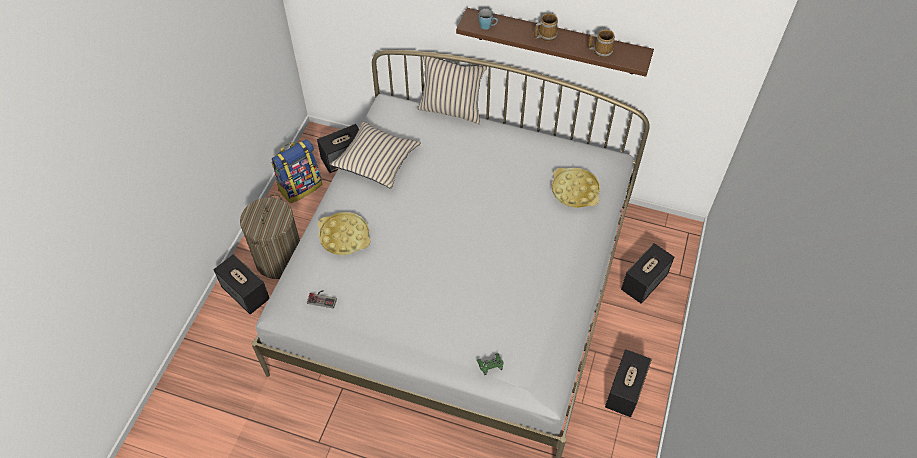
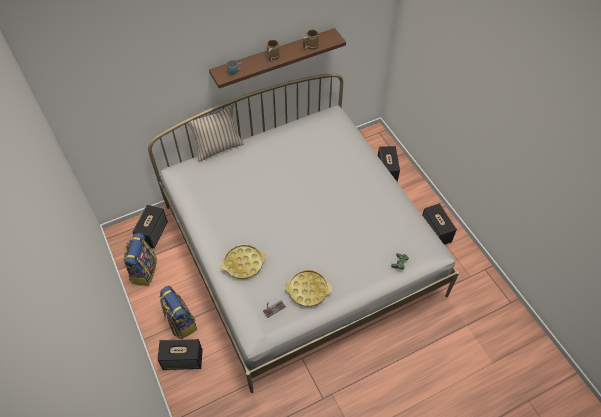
camera: 45 degrees left, 0 degrees up
laundry basket [240,194,300,279] -> backpack [159,286,197,339]
beige pillow [330,121,421,189] -> none
yellow tray [552,168,600,208] -> yellow tray moved to [285,270,332,307]

